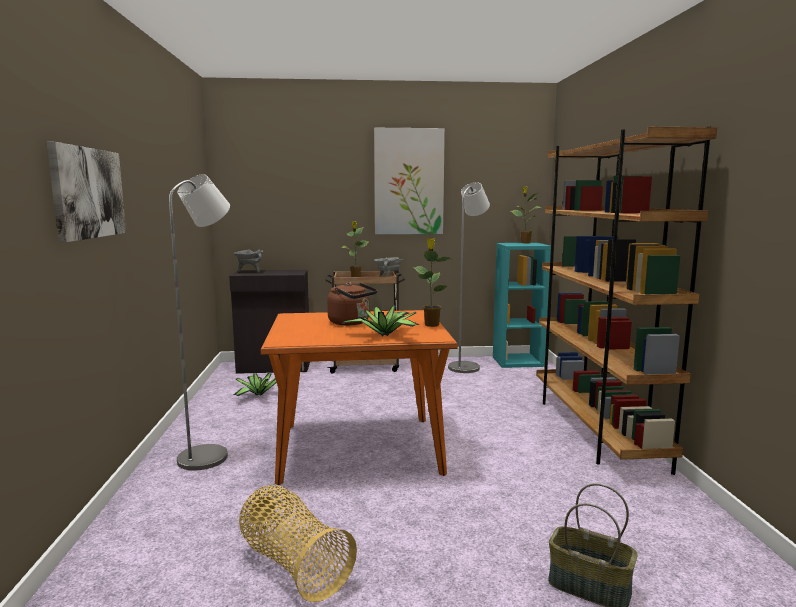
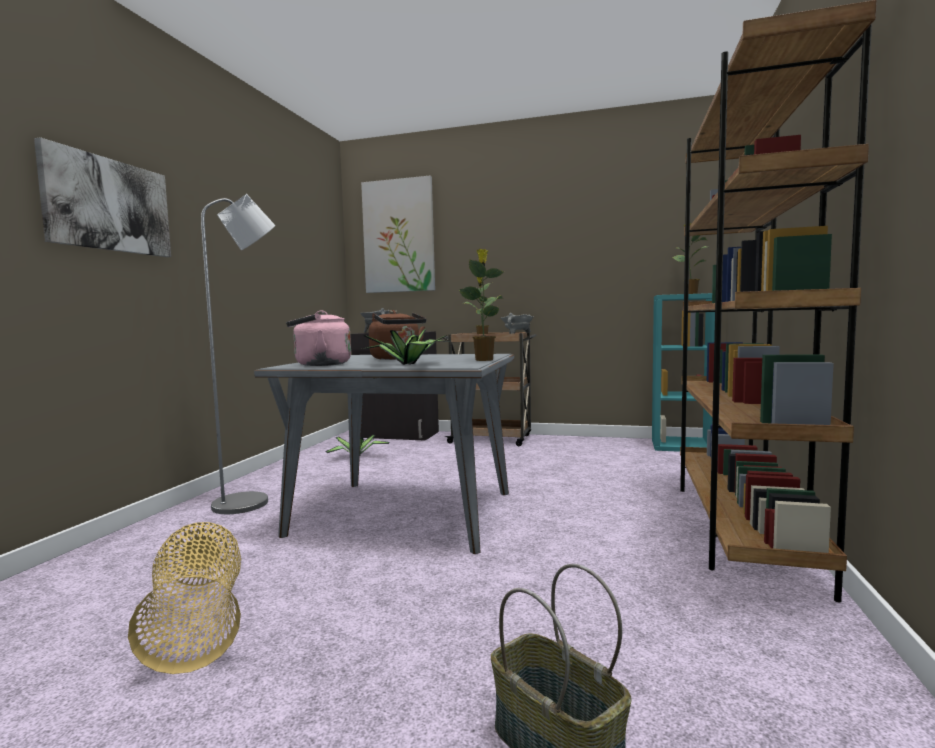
camera: 20 degrees right, 5 degrees down
orange dining table [261,310,458,485] -> grey dining table [254,354,514,554]
picture [374,128,445,234] -> picture moved to [361,176,435,293]
grey floor lamp [448,182,490,373] -> none
none -> pink kettle [286,311,351,366]

